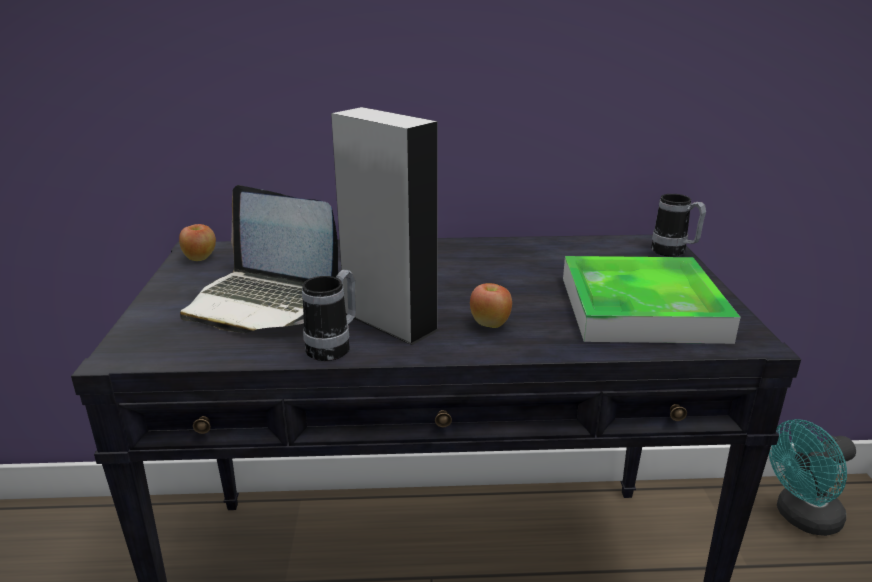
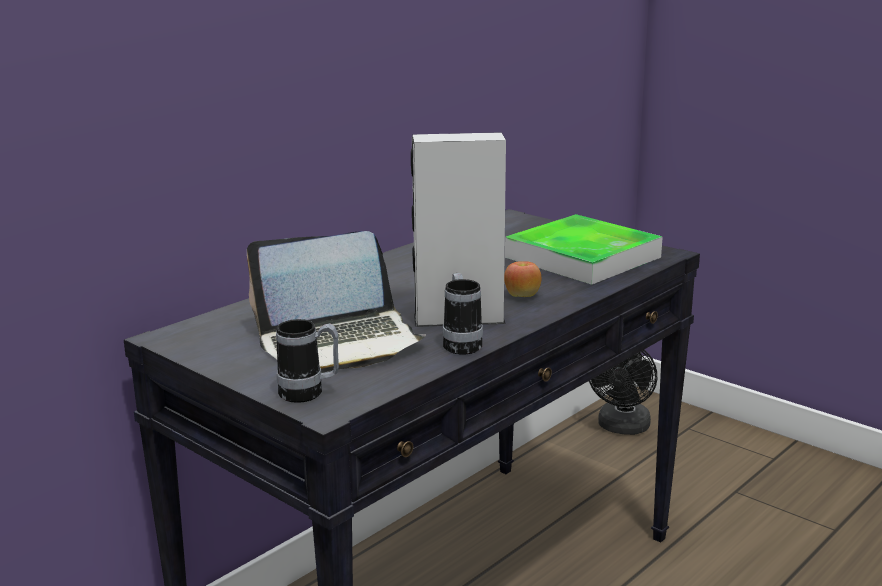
camera: 45 degrees left, 5 degrees down
apple [179,224,216,261] -> none
mug [651,194,706,257] -> mug moved to [276,319,339,403]
turquoise fan [769,419,856,536] -> black fan [589,349,657,435]

